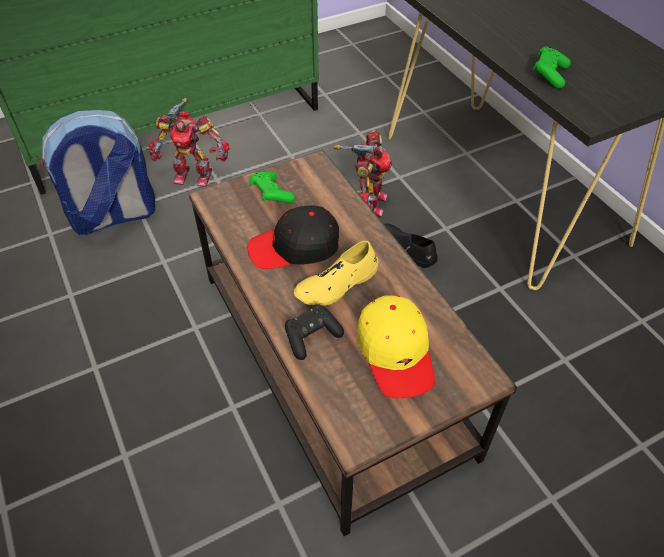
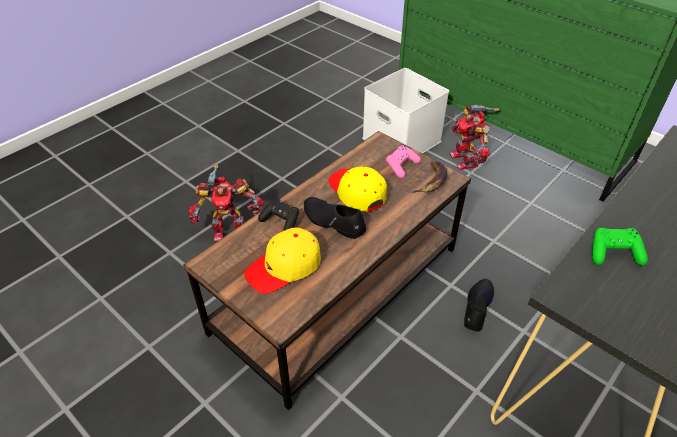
camera: 70 degrees right, 5 degrees down
backpack [40,110,155,235] -> white storage box [362,68,449,153]
black cap [247,205,339,269] -> yellow cap [329,166,387,212]
green game controller [250,172,295,203] -> pink game controller [386,145,421,178]
yellow shoe [293,241,378,306] -> black shoe [304,197,366,239]
toy robot [333,130,392,218] -> toy robot moved to [189,164,264,242]
none -> banana [410,161,447,193]

